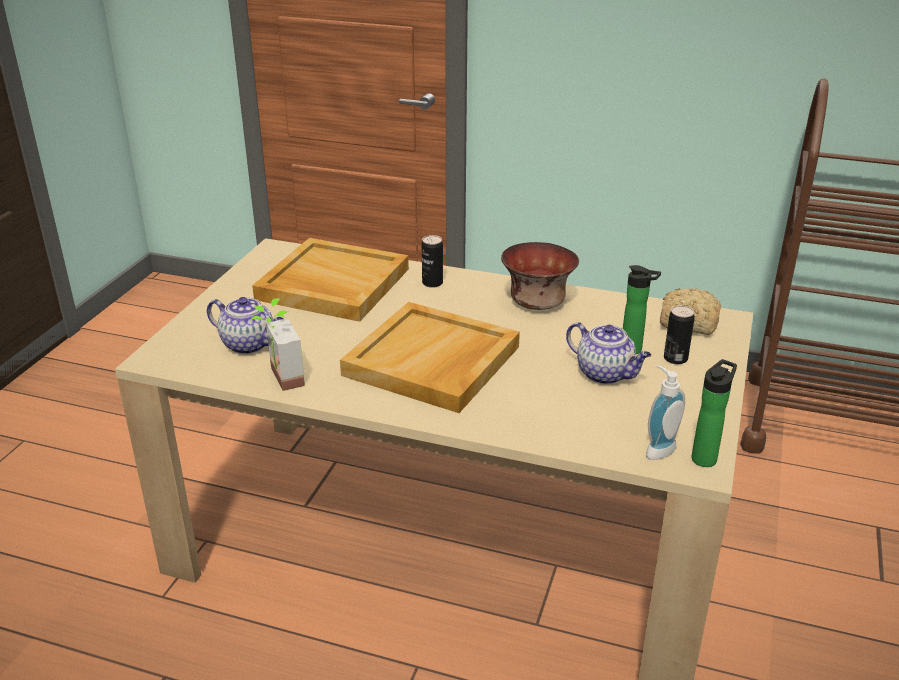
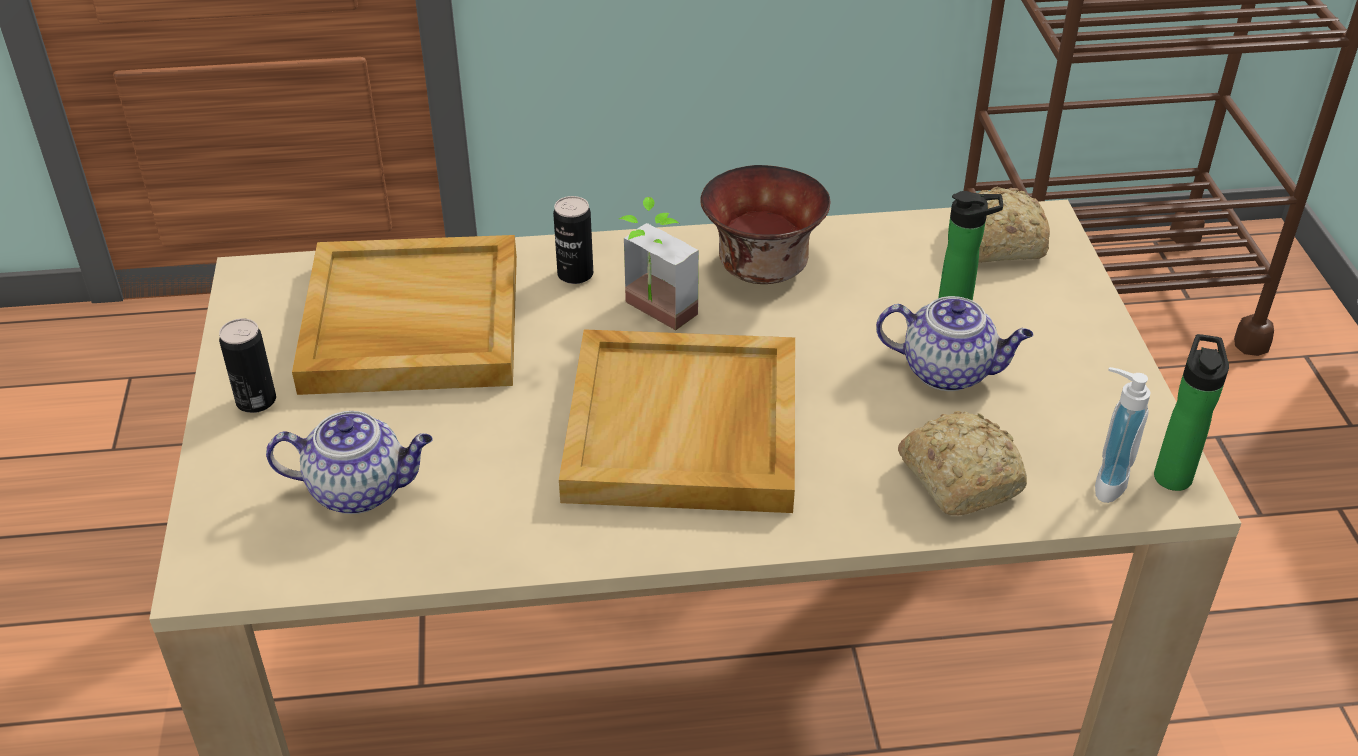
camera: 25 degrees left, 10 degrees up
potted plant [250,298,305,391] -> potted plant moved to [619,197,699,330]
can [664,305,695,364] -> can moved to [219,318,276,413]
none -> bread [898,411,1027,515]

